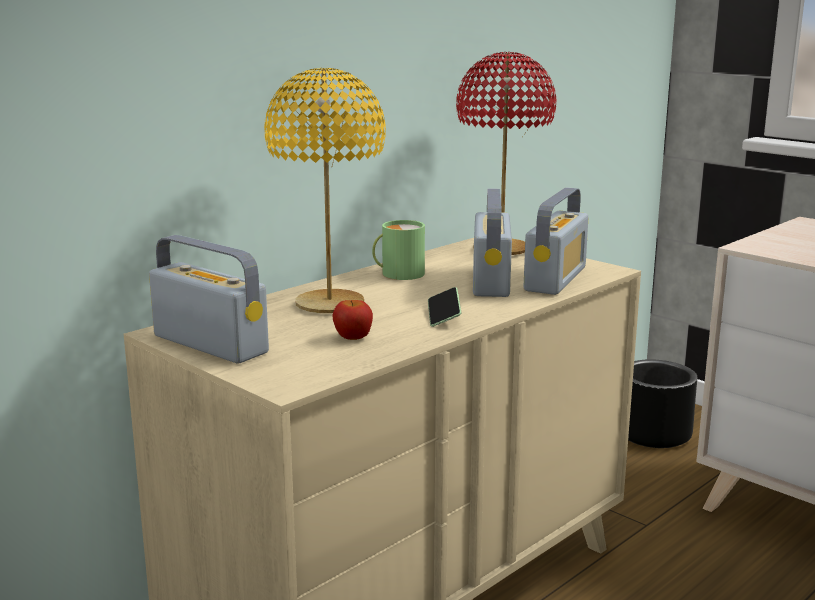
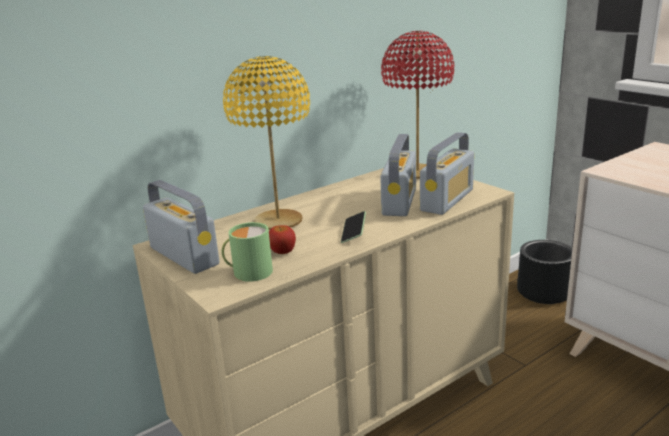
camera: 10 degrees right, 5 degrees up
green mug [372,220,425,280] -> green mug moved to [222,222,273,282]

